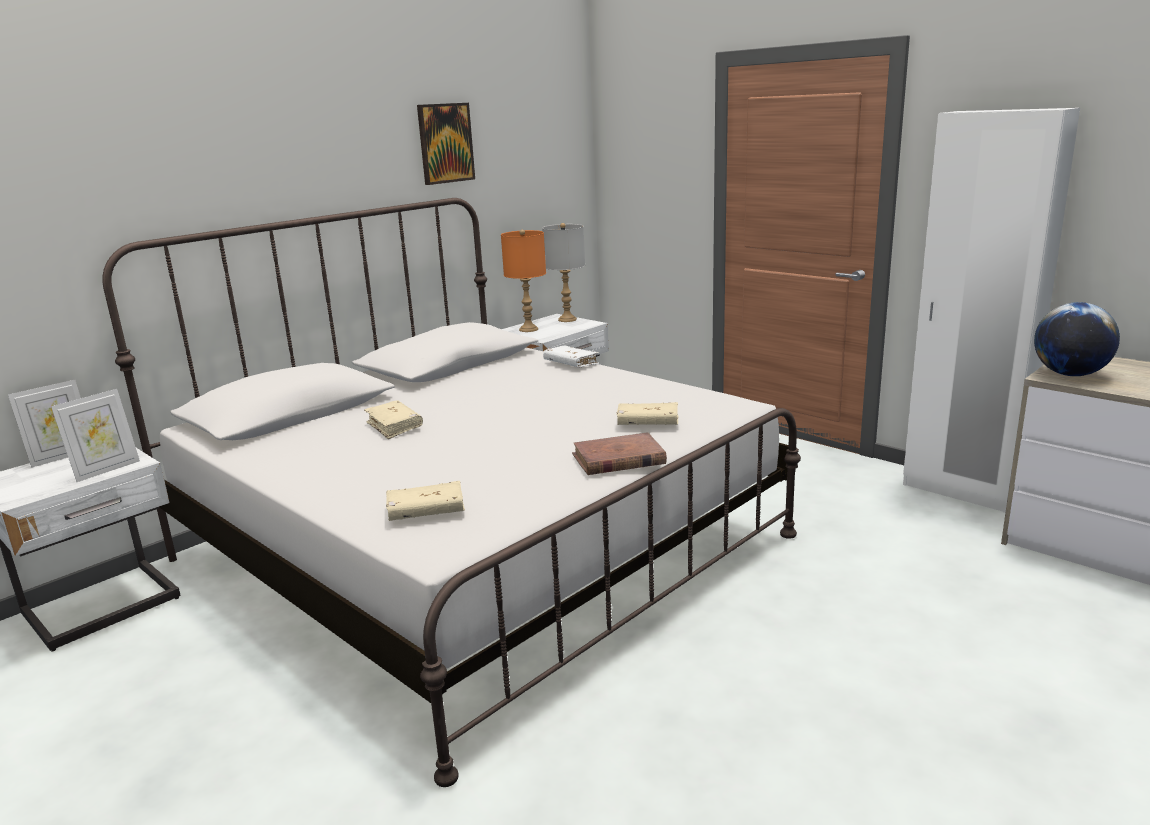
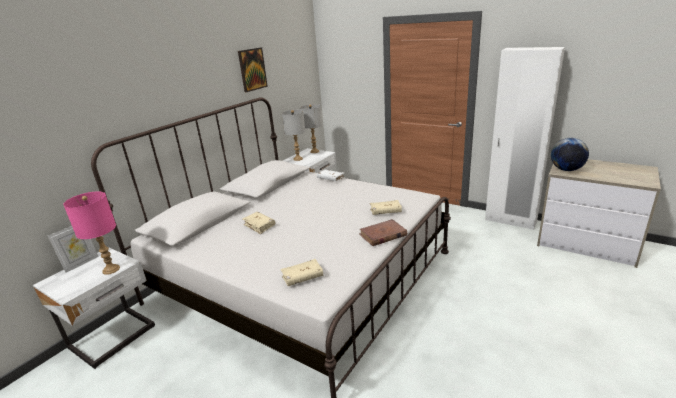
camera: 10 degrees left, 5 degrees up
picture frame [51,389,140,482] -> pink table lamp [63,191,120,275]
orange table lamp [501,230,546,332] -> grey table lamp [282,110,305,161]

